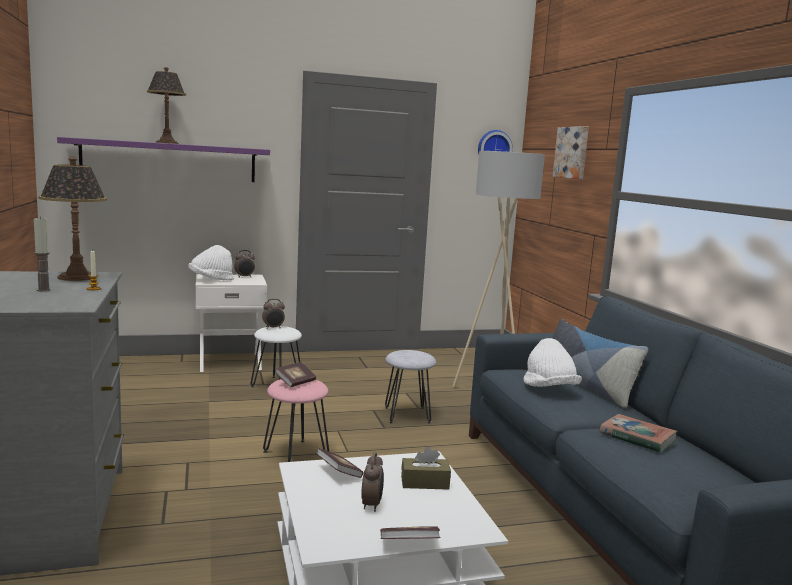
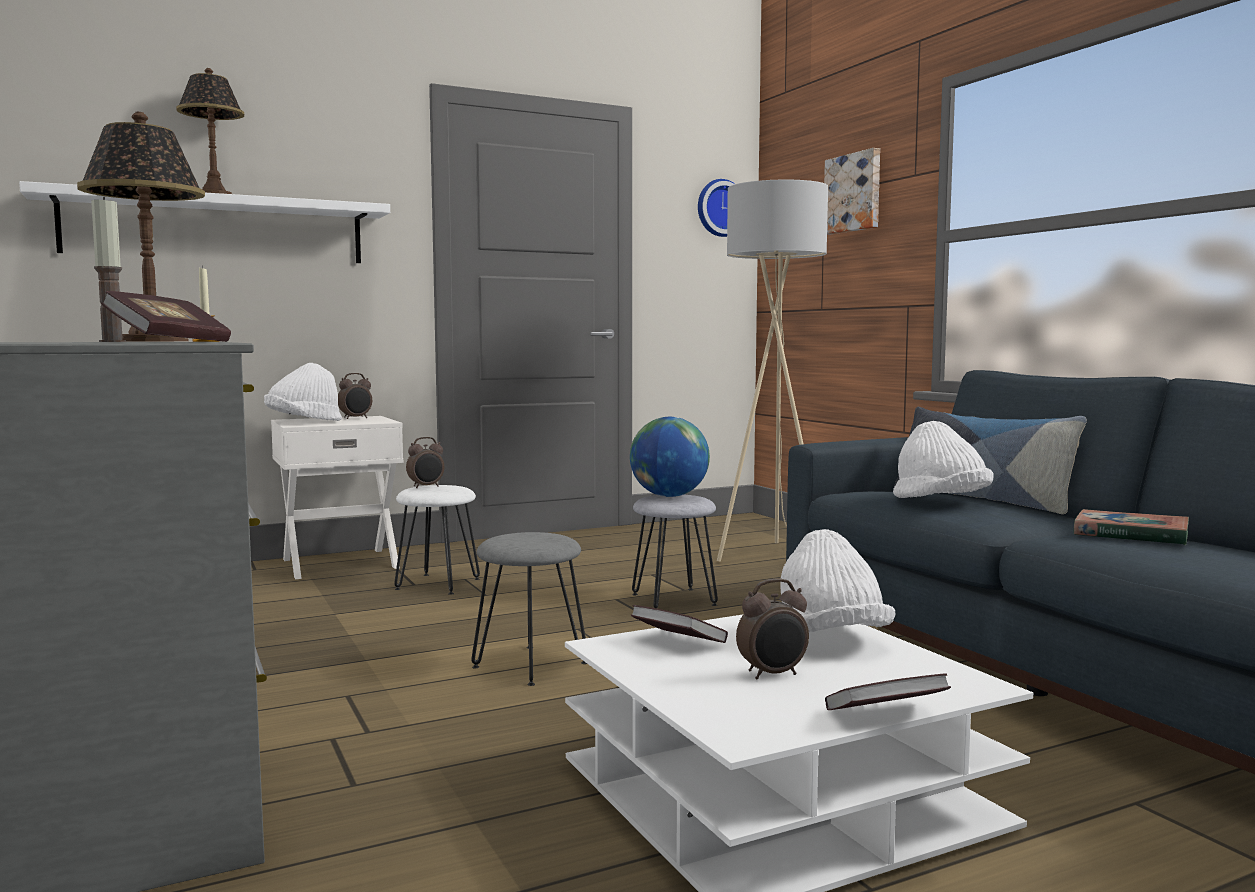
camera: 10 degrees left, 5 degrees down
purple shelf [57,137,270,182] -> white shelf [19,181,390,263]
pink stool [263,379,329,462] -> grey stool [472,532,587,686]
book [275,362,316,387] -> book moved to [101,291,231,342]
alarm clock [361,452,384,512] -> alarm clock turned 75 degrees clockwise [736,579,809,679]
brown tissue box [401,447,451,490] -> white hat [780,529,896,632]
none -> globe [630,417,710,497]

